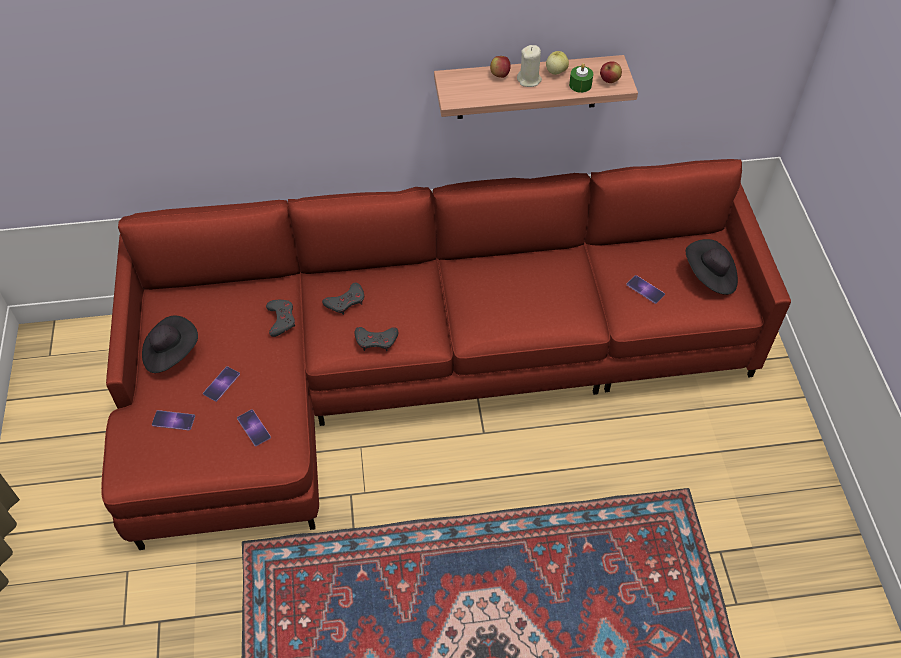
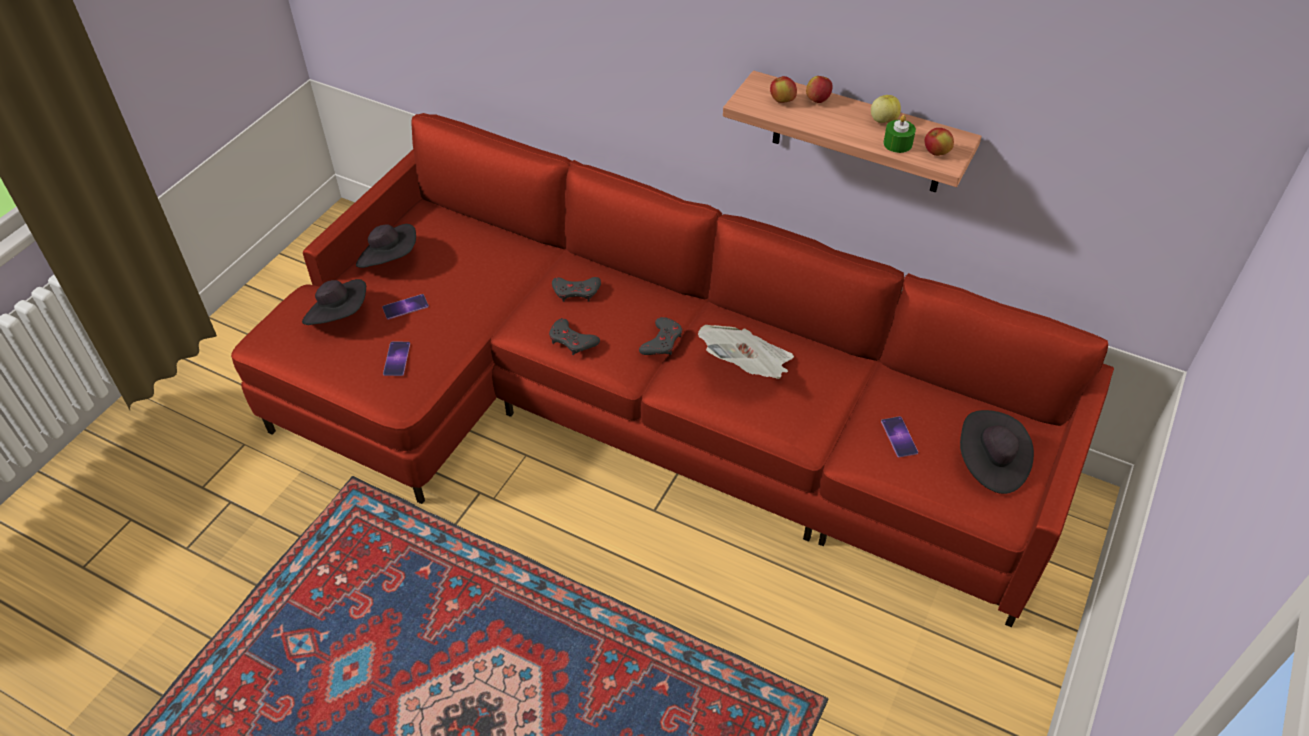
camera: 35 degrees right, 5 degrees down
phone [152,410,195,430] -> black hat [302,279,366,325]
grey game controller [266,300,295,337] -> grey game controller moved to [639,317,682,355]
beige candle [517,45,542,87] -> none
none -> newspaper [698,325,794,379]
none -> apple [770,76,797,103]

